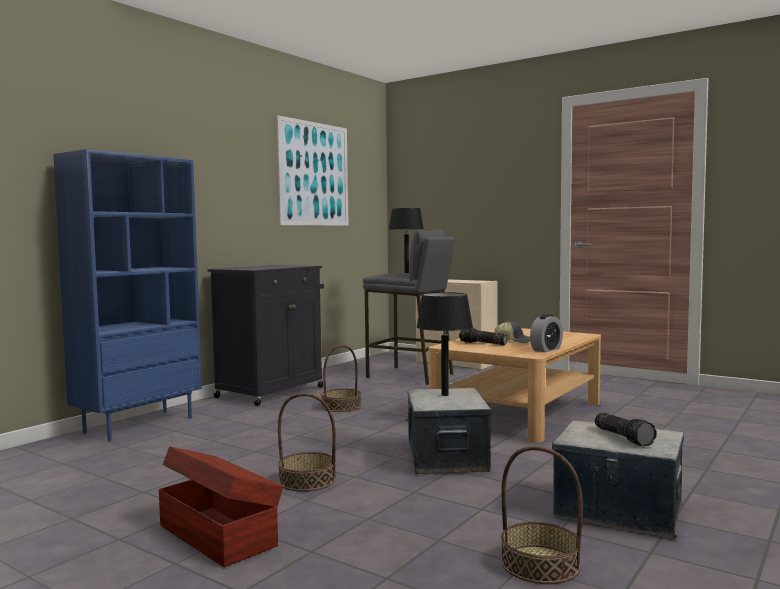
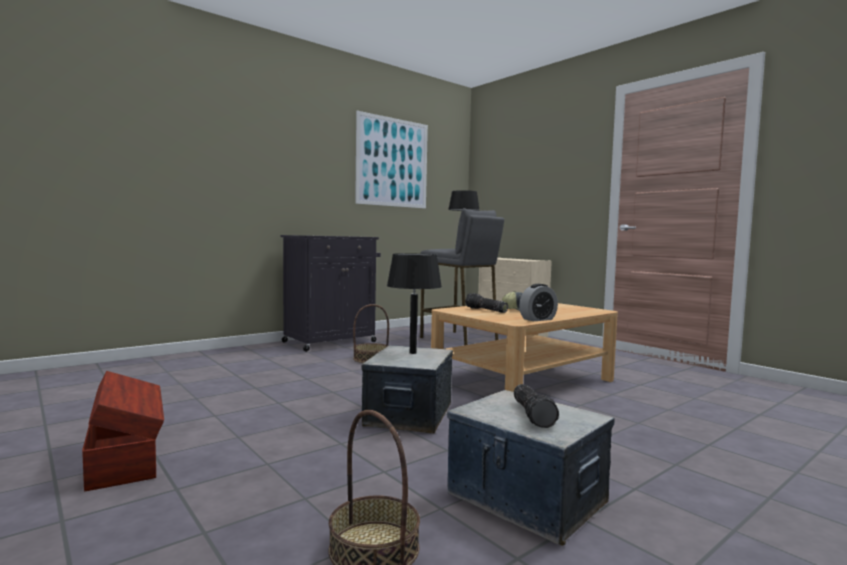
camera: 15 degrees right, 0 degrees up
blue bookcase [53,149,202,441] -> none
basket [278,393,336,492] -> none

